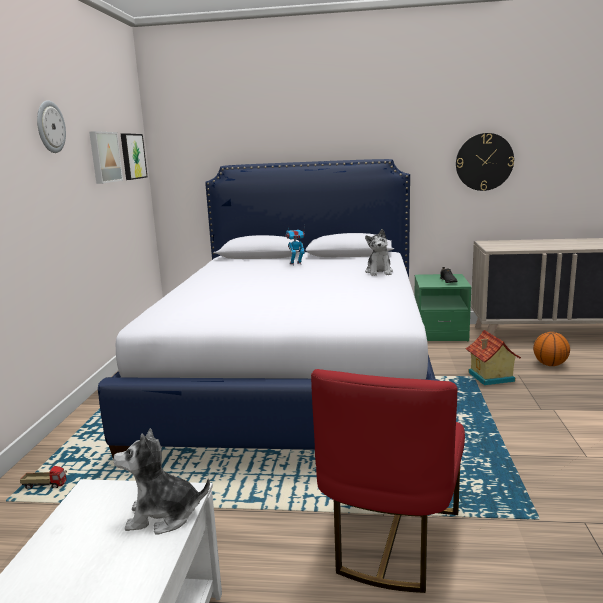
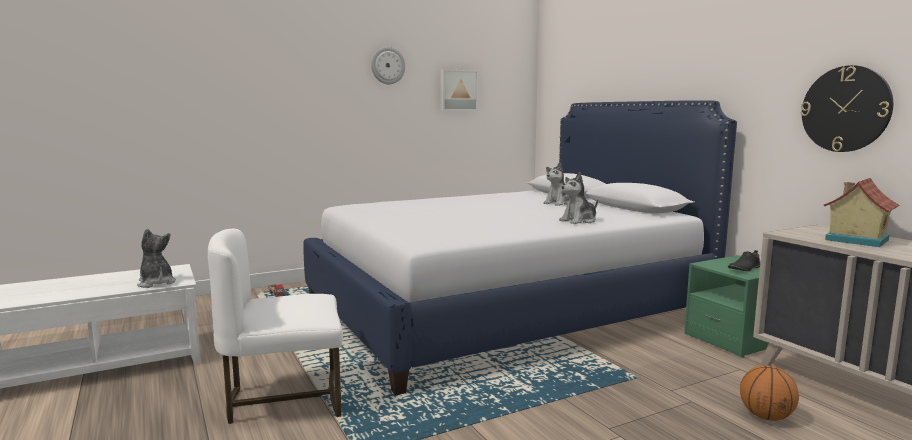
camera: 55 degrees right, 5 degrees down
picture [121,133,148,180] -> none
toy robot [286,225,305,265] -> plush toy [543,162,570,206]
red chair [311,369,465,593] -> white chair [208,229,343,424]
toy house [466,330,521,385] -> toy house moved to [824,178,899,247]

